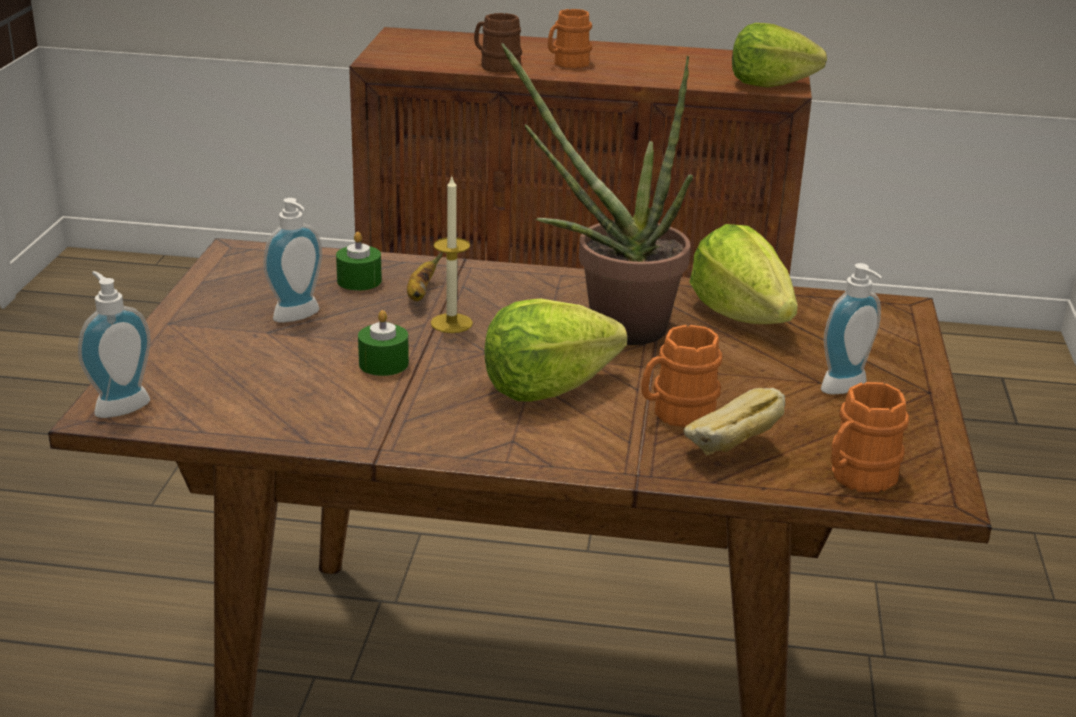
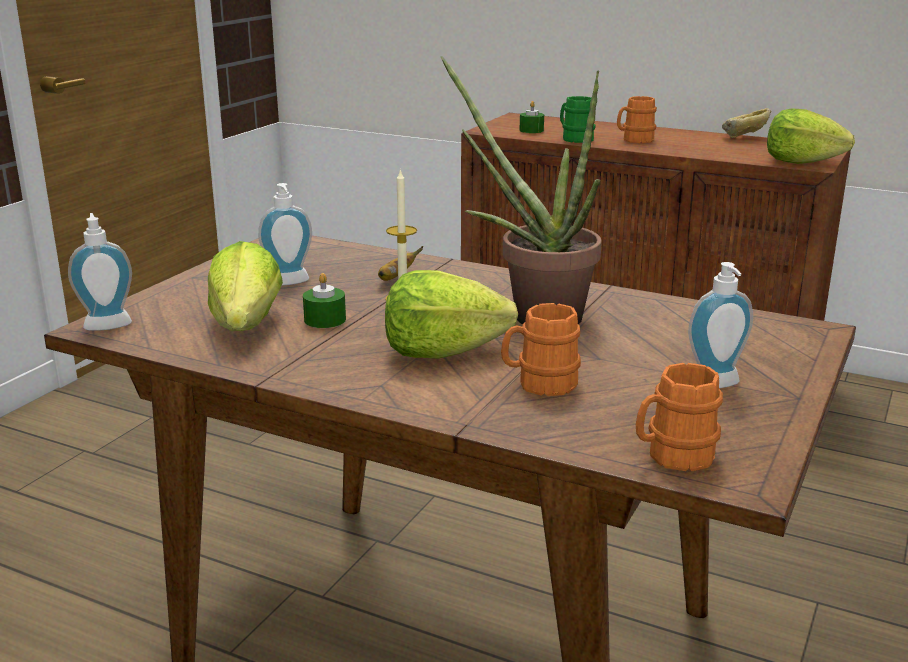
camera: 20 degrees right, 5 degrees down
green candle [336,232,382,291] -> green candle moved to [520,101,544,133]
brown mug [474,13,522,73] -> green mug [560,96,596,143]
bread [683,388,785,456] -> bread moved to [722,108,771,138]
lettuce [689,224,798,324] -> lettuce moved to [208,241,283,331]

